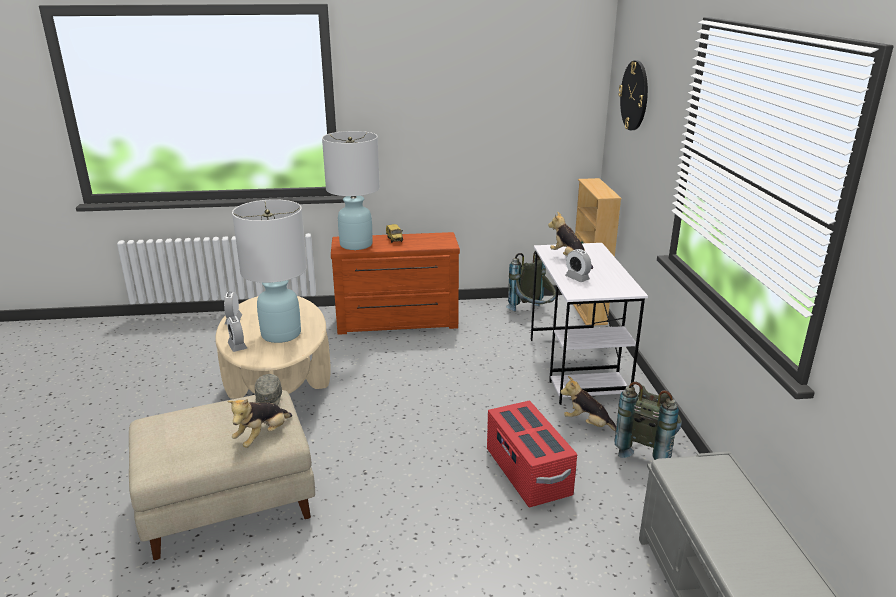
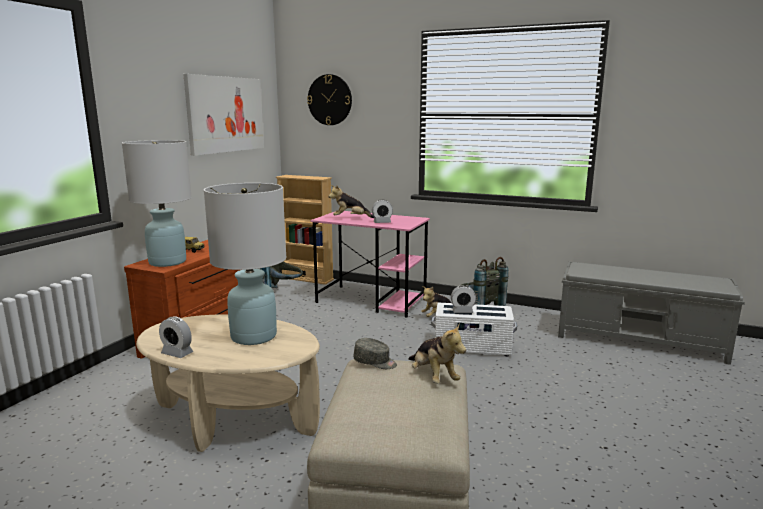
camera: 60 degrees left, 10 degrees down
alarm clock [227,316,247,352] -> alarm clock moved to [451,285,476,313]
red storage box [487,401,577,507] -> white storage box [431,302,517,356]
white desk [531,243,648,405] -> pink desk [311,211,430,318]
none -> picture [183,74,264,156]

